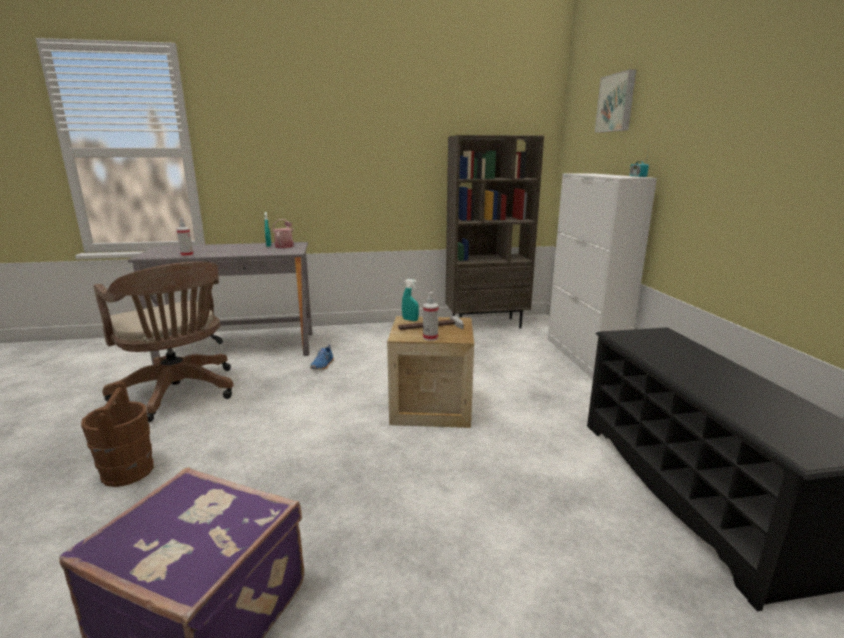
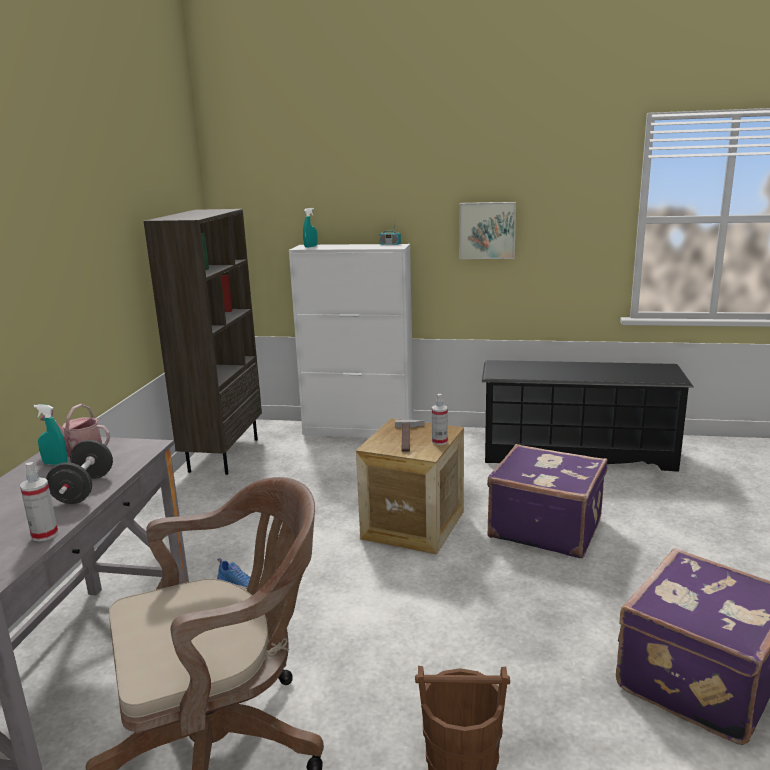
camera: 70 degrees left, 0 degrees up
turquoise spray bottle [402,279,419,321] -> turquoise spray bottle moved to [303,208,317,248]
picture [595,69,636,133] -> picture moved to [459,202,516,259]
none -> black dumbbell [46,440,113,504]
none -> purple suitcase [487,444,607,558]

